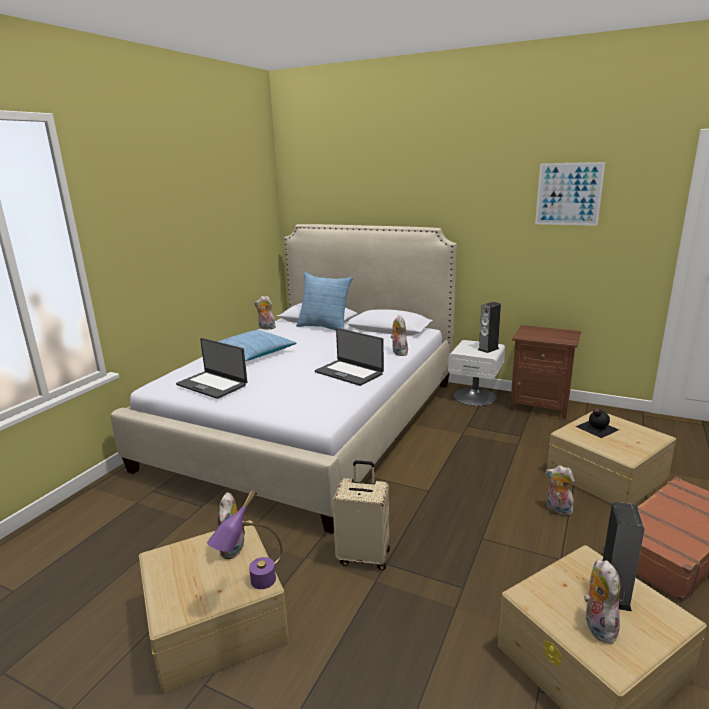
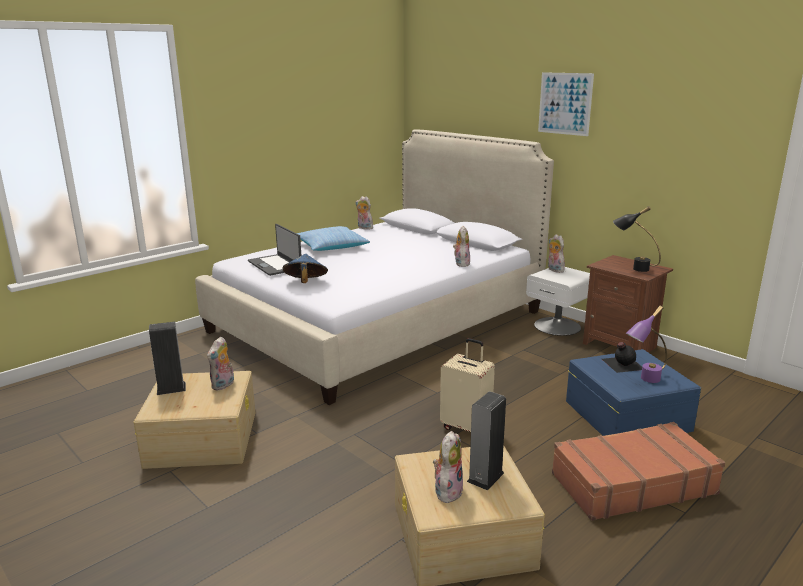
camera: 20 degrees right, 0 degrees up
purple table lamp [207,490,283,589] -> purple table lamp moved to [626,305,667,383]
pillow [296,272,353,331] -> none
laptop [315,328,384,386] -> none
beige suitcase [333,460,390,570] -> beige suitcase moved to [440,338,495,432]
speaker [478,302,501,353] -> speaker moved to [149,322,186,395]
picture [535,162,605,226] -> picture moved to [538,72,594,136]
plush toy [546,465,575,515] -> plush toy moved to [548,234,565,273]
beige storage box [547,411,676,504] -> blue storage box [566,349,701,436]
none -> blue hat [282,254,328,283]
none -> black table lamp [613,206,661,272]

